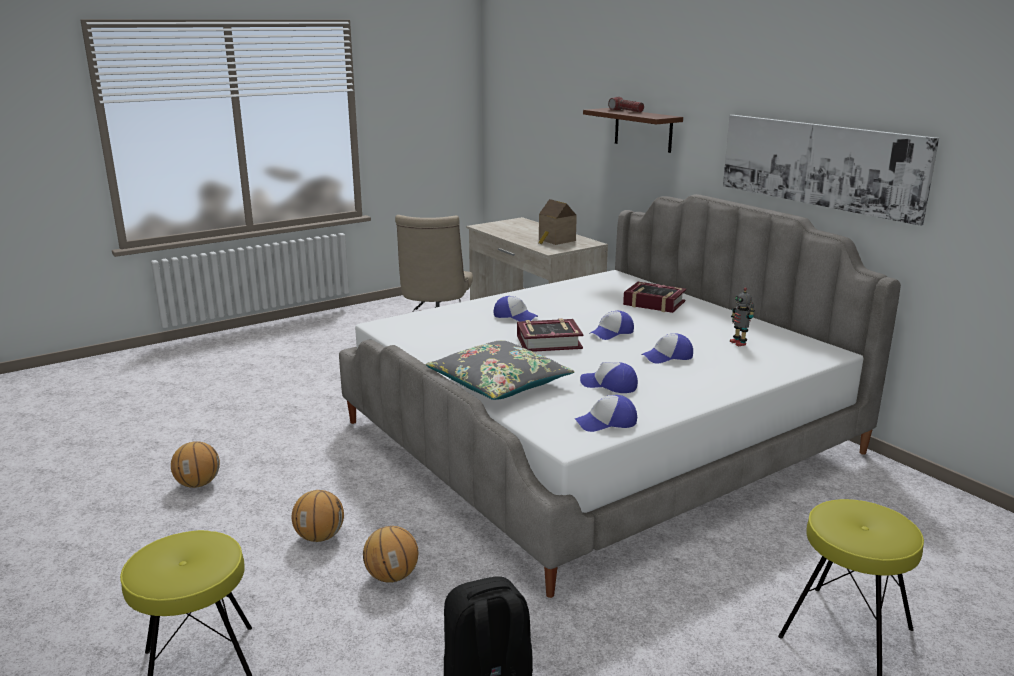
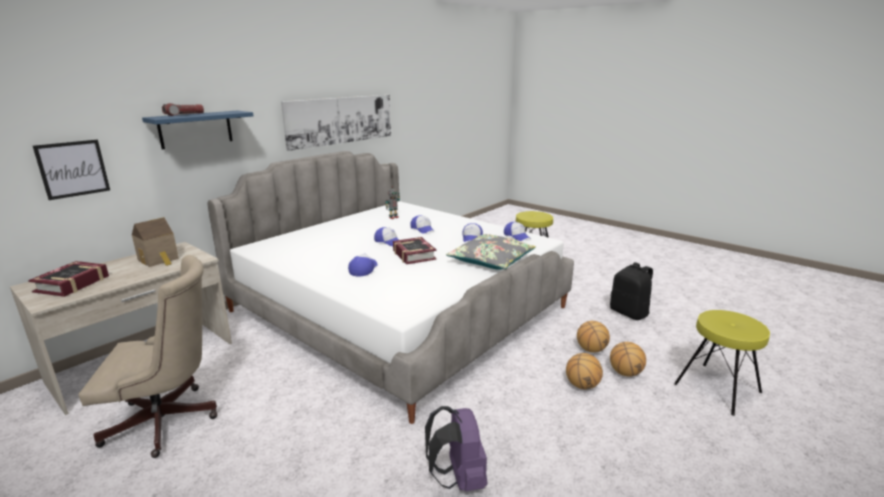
camera: 105 degrees left, 0 degrees up
basketball [171,441,220,488] -> basketball moved to [610,342,646,377]
brown shelf [583,108,683,153] -> blue shelf [142,111,253,149]
book [623,282,686,313] -> book moved to [28,261,109,297]
none -> picture [33,140,110,200]
none -> purple backpack [425,406,487,492]

